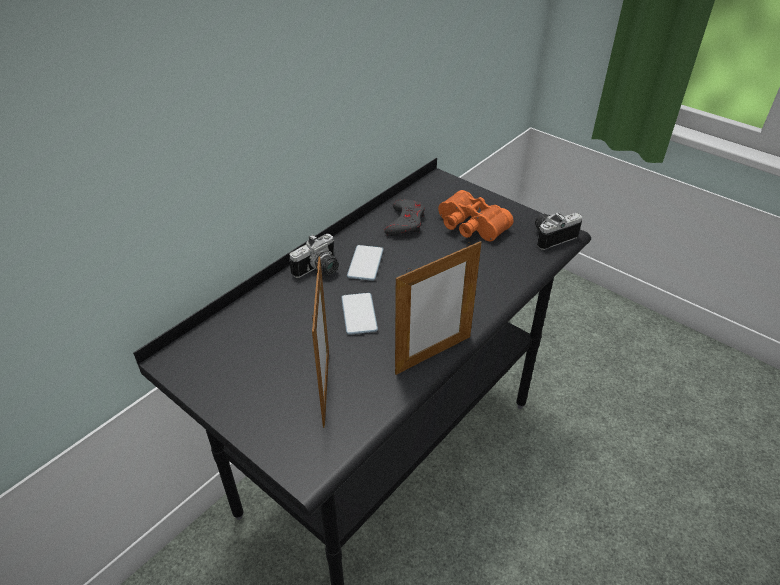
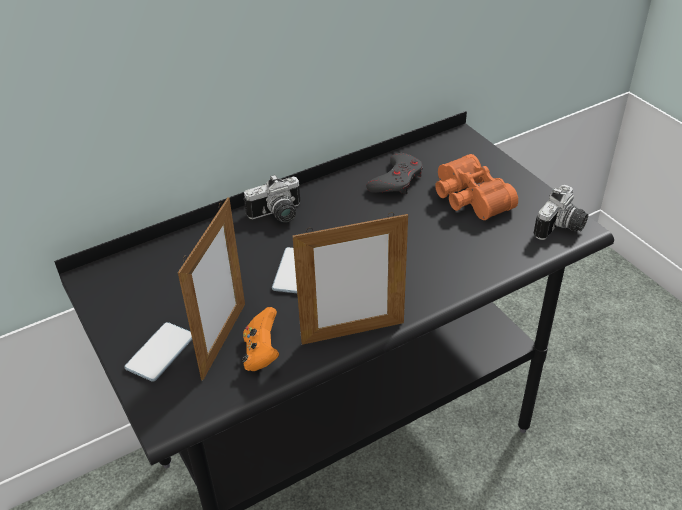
camera: 20 degrees right, 0 degrees up
phone [347,245,384,281] -> phone moved to [124,322,192,382]
camera [535,212,582,250] -> camera turned 135 degrees clockwise [534,185,588,240]
none -> orange game controller [242,307,279,371]

